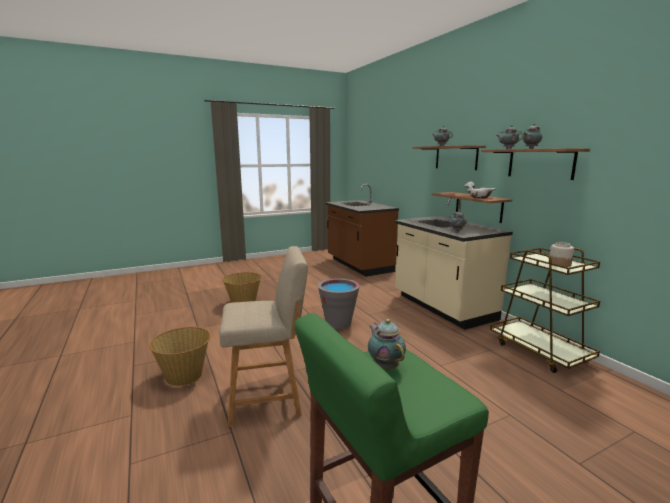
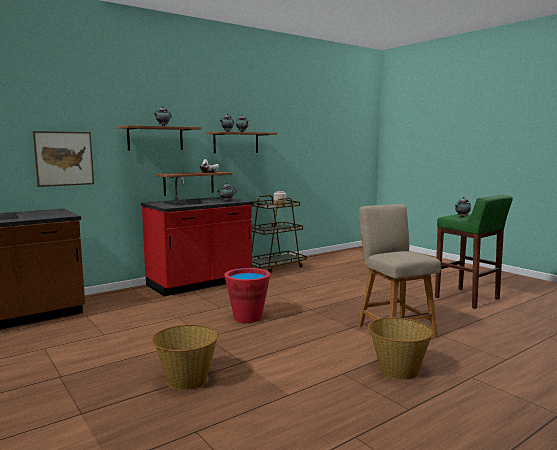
camera: 100 degrees left, 5 degrees down
grey bucket [318,278,360,329] -> red bucket [224,268,271,323]
beige counter [395,198,513,330] -> red counter [141,177,254,296]
none -> picture [33,131,94,187]

